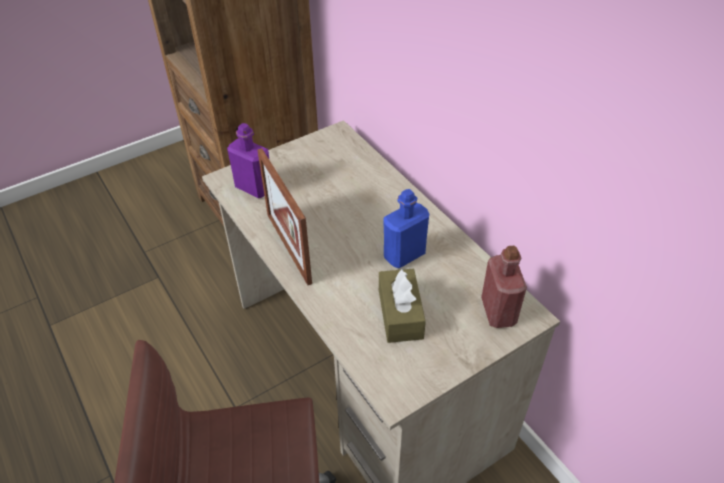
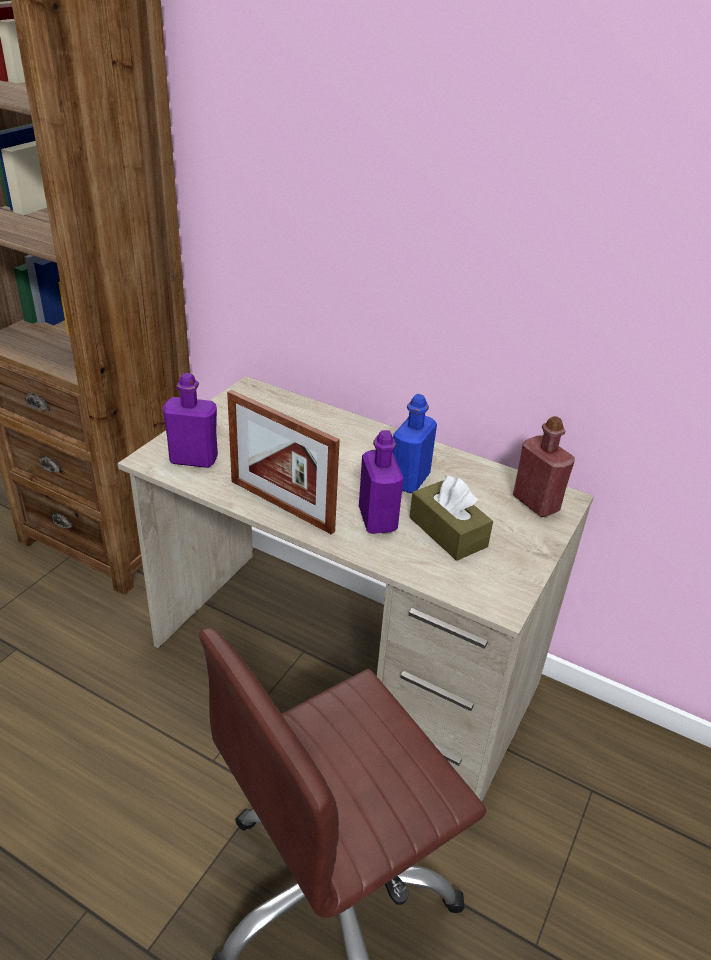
camera: 30 degrees left, 10 degrees down
none -> purple bottle [359,430,404,534]

